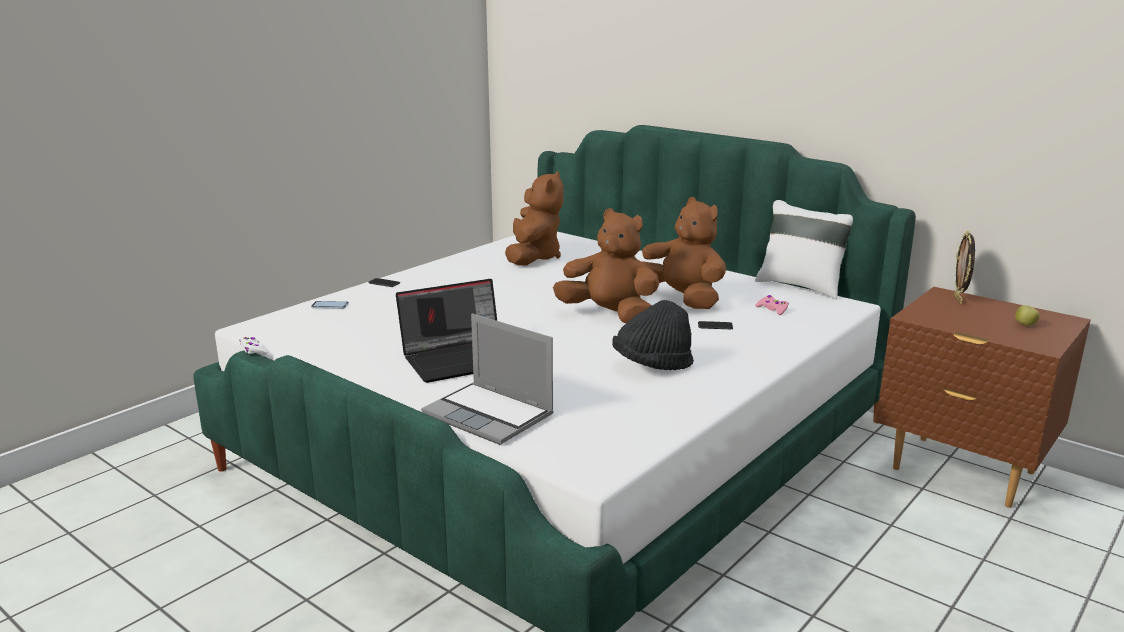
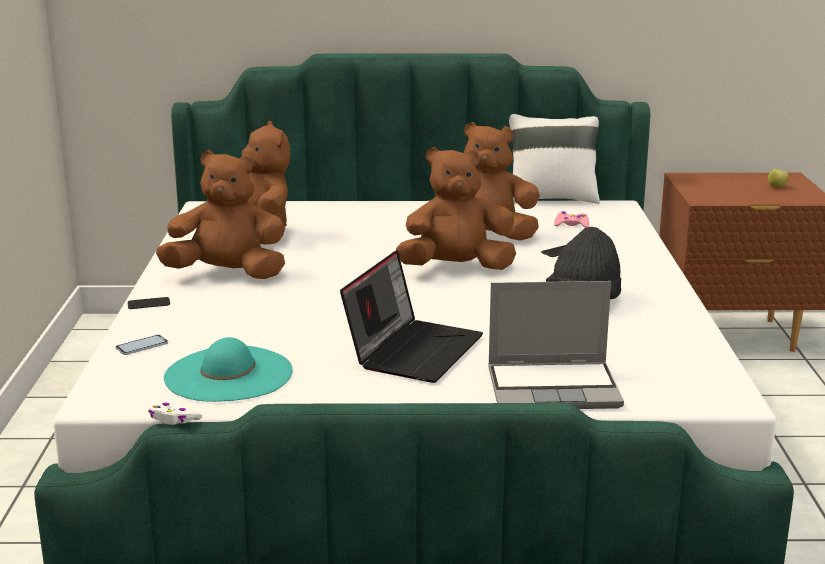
camera: 40 degrees left, 0 degrees up
picture frame [954,231,975,304] -> none
none -> brown plush toy [156,150,285,279]
none -> turquoise hat [164,337,293,402]

